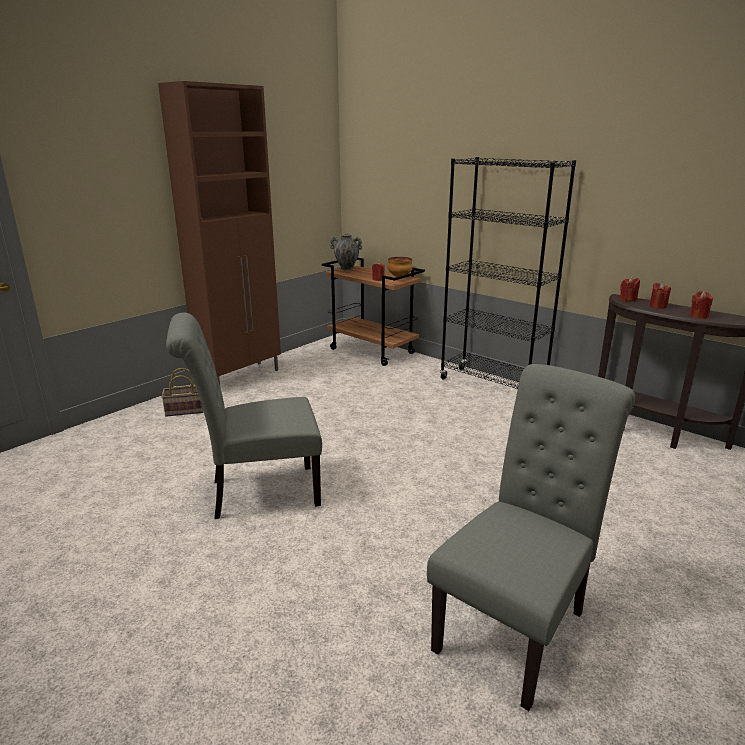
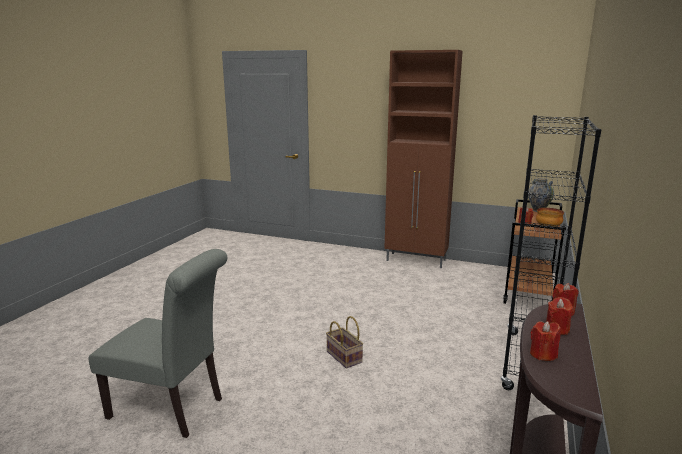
camera: 70 degrees right, 5 degrees down
basket [161,368,204,417] -> basket moved to [326,316,364,369]
grey chair [166,313,322,519] -> none

